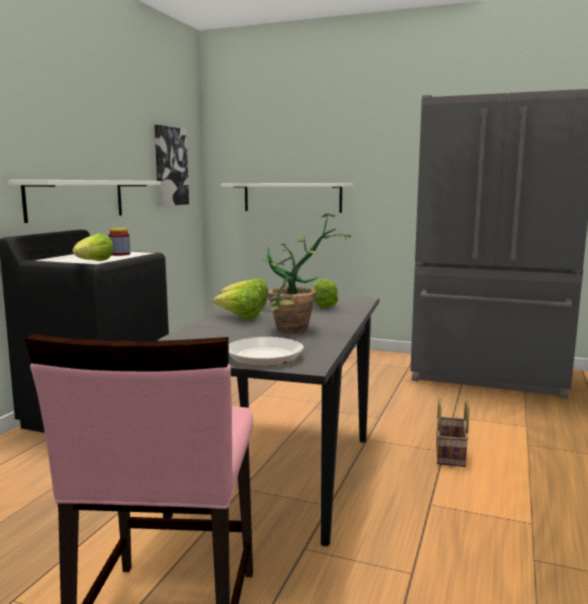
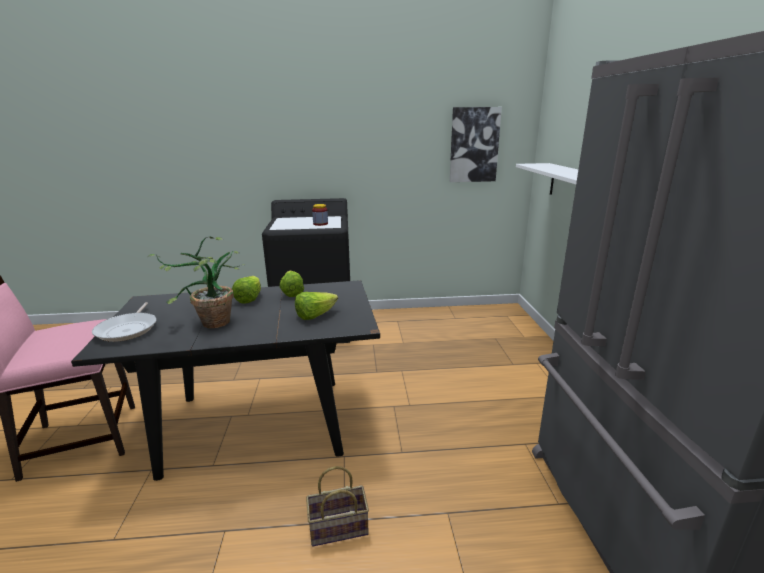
camera: 65 degrees right, 10 degrees up
white shelf [8,180,161,223] -> none
lettuce [72,233,114,261] -> none

